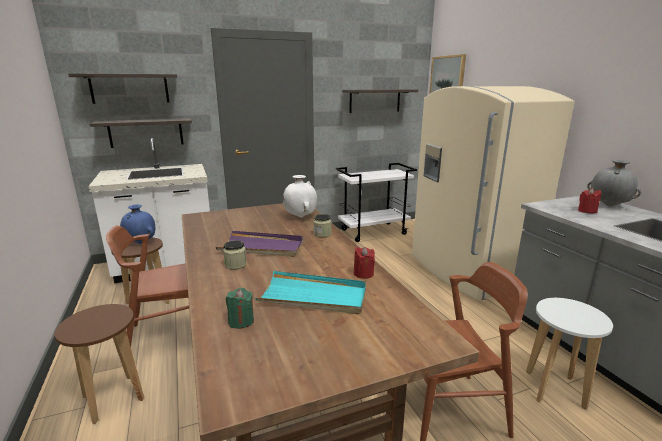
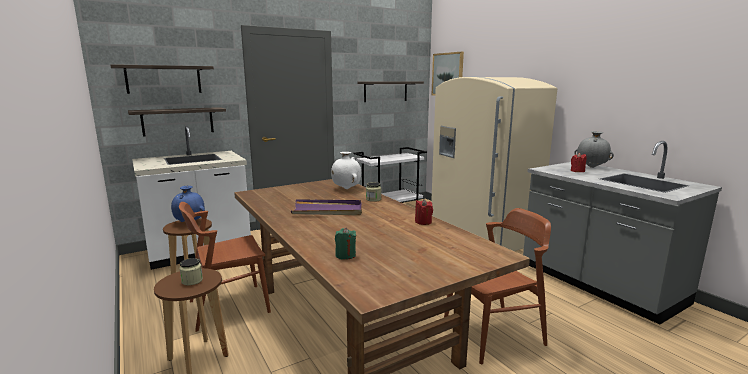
camera: 10 degrees left, 5 degrees down
jar [223,240,247,269] -> jar moved to [180,258,203,285]
turquoise tray [255,271,366,314] -> none
white stool [526,298,613,410] -> none

